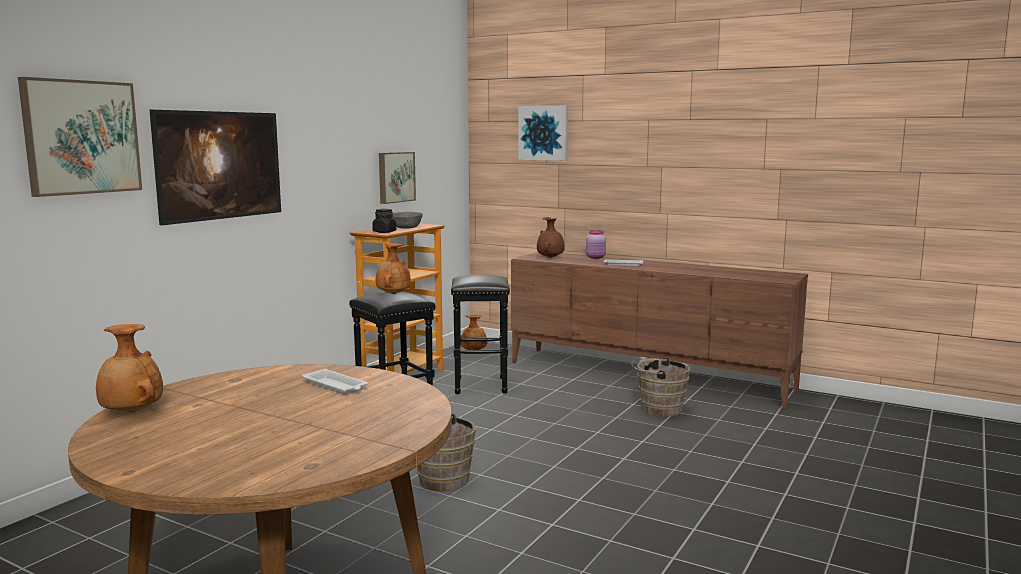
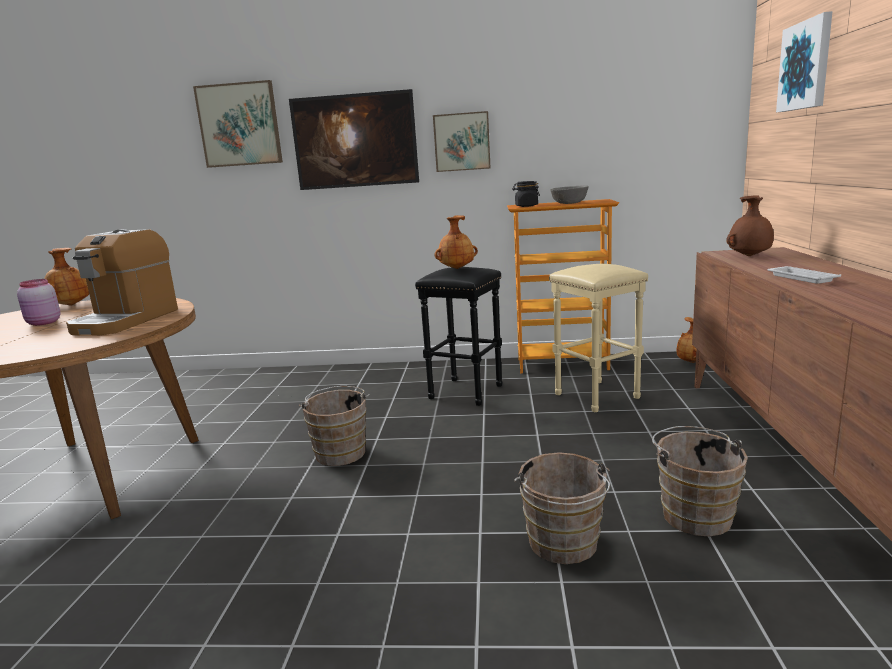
camera: 65 degrees right, 5 degrees up
white tray [302,368,368,395] -> coffee machine [66,229,178,335]
picture [379,152,416,204] -> picture moved to [433,111,491,172]
black stool [451,275,510,394] -> beige stool [549,264,648,412]
pink jar [586,230,606,259] -> pink jar moved to [17,279,60,326]
none -> brown bucket [514,452,610,564]

